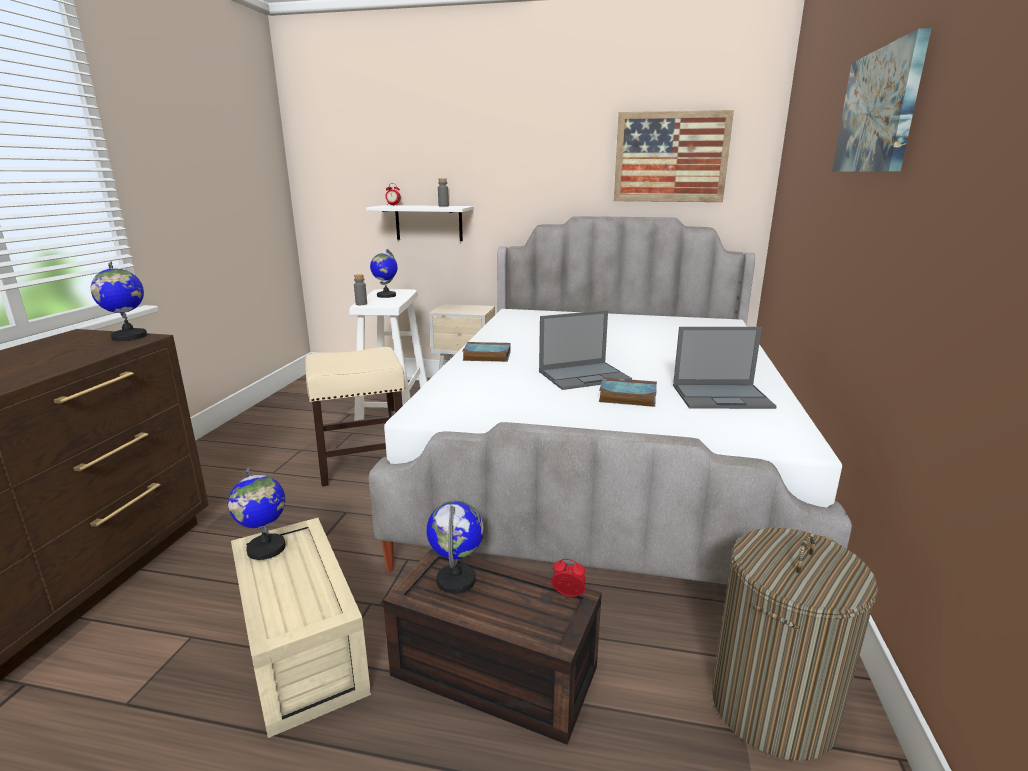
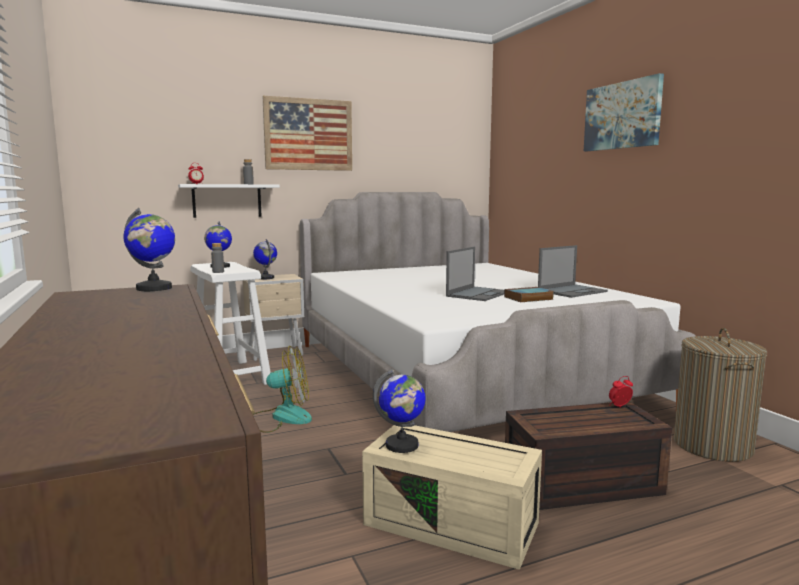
camera: 35 degrees left, 10 degrees down
beige stool [305,347,405,486] -> fan [253,346,312,433]
globe [427,501,484,594] -> globe moved to [253,239,277,279]
book [463,342,511,362] -> none
picture [614,110,734,202] -> picture moved to [262,96,352,171]

